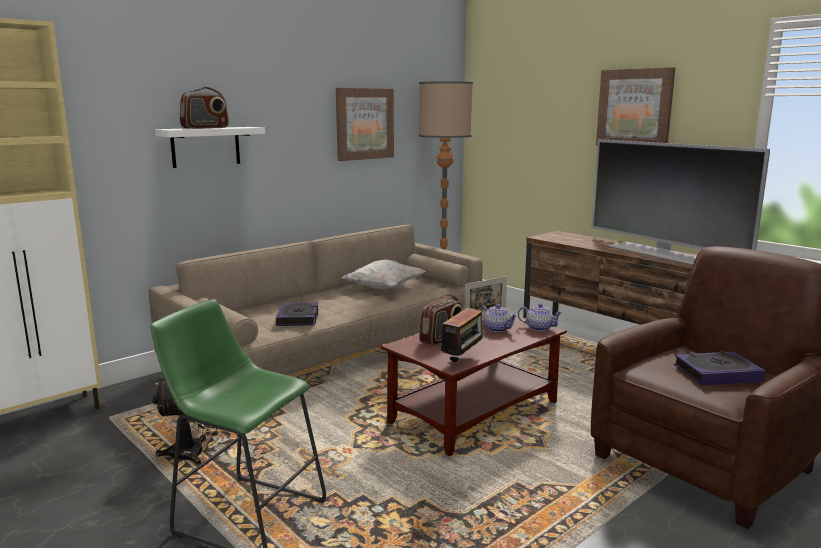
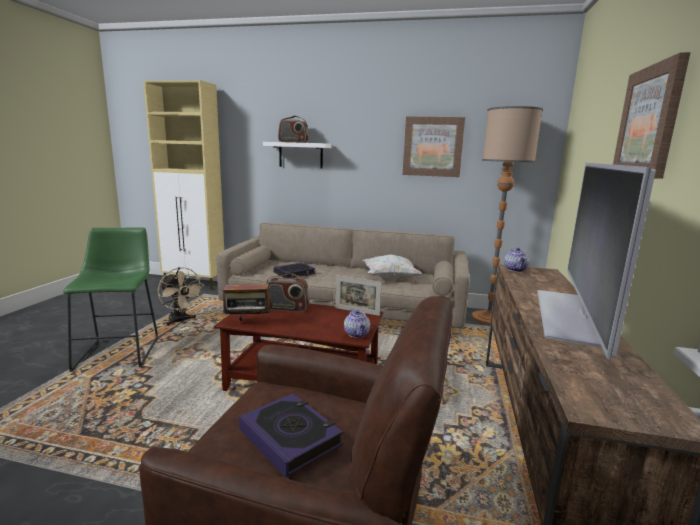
camera: 55 degrees right, 0 degrees up
teapot [479,304,518,332] -> teapot moved to [504,248,529,272]

